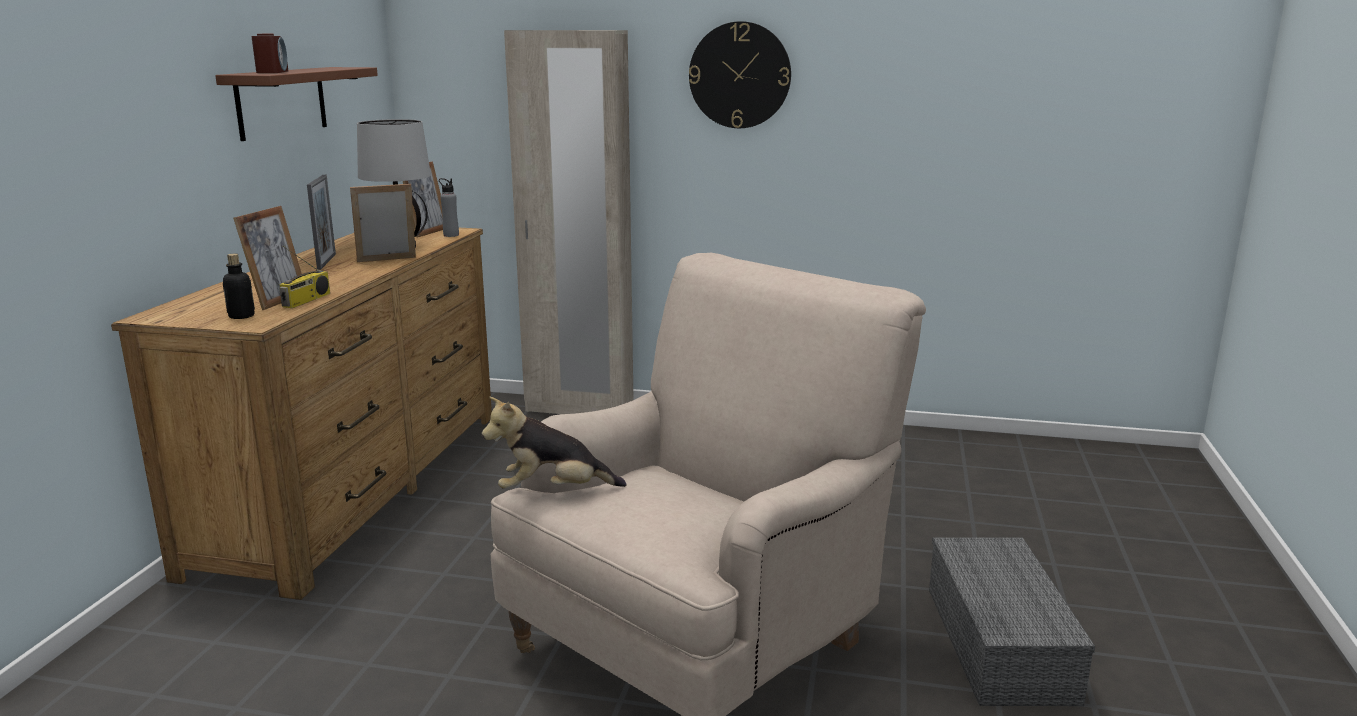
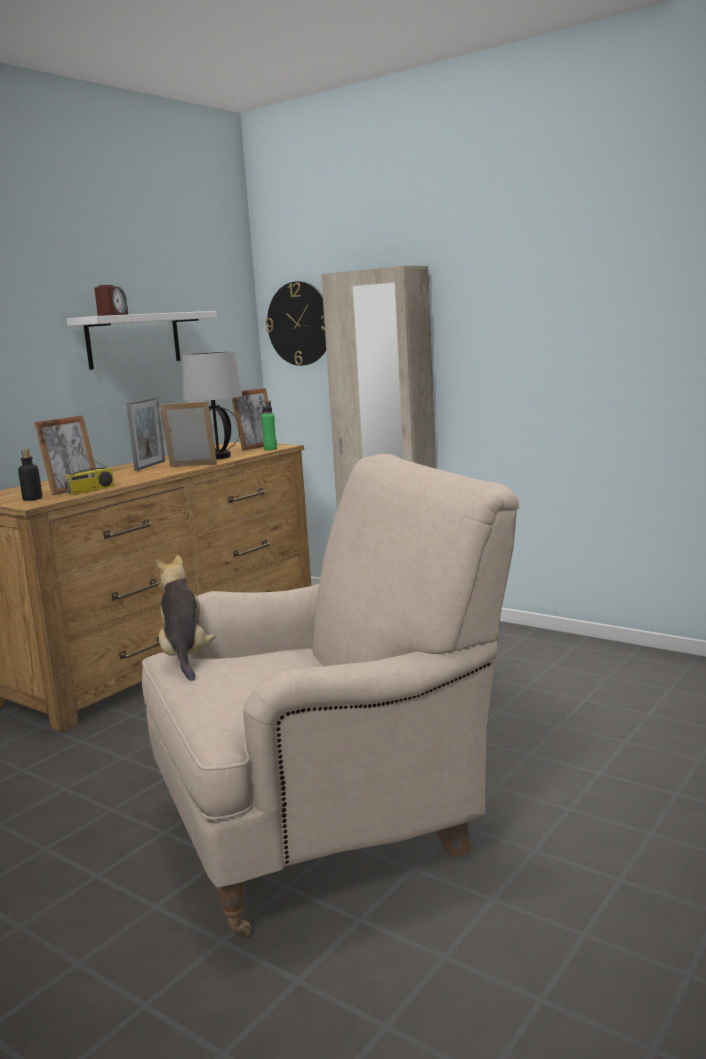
camera: 25 degrees right, 5 degrees down
brown shelf [215,67,378,141] -> white shelf [67,311,217,370]
grey bottle [439,178,459,237] -> green bottle [260,401,277,451]
plush toy [482,396,627,489] -> plush toy turned 60 degrees clockwise [156,555,215,681]
wall clock [689,21,791,128] -> wall clock moved to [266,281,326,366]
grey storage box [929,537,1095,706] -> none

